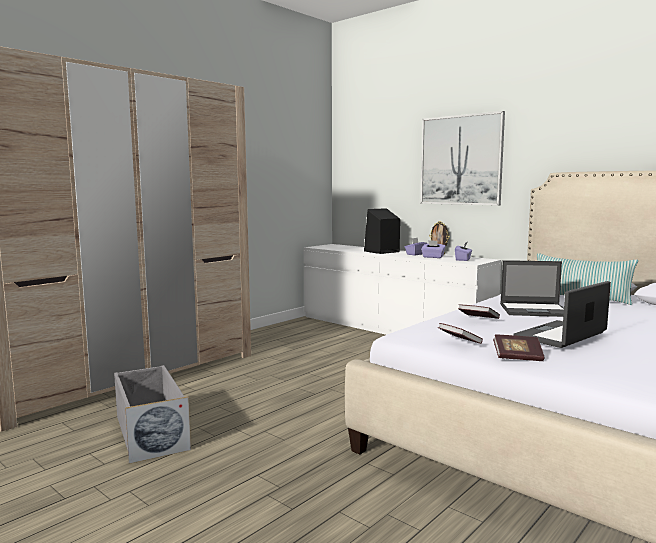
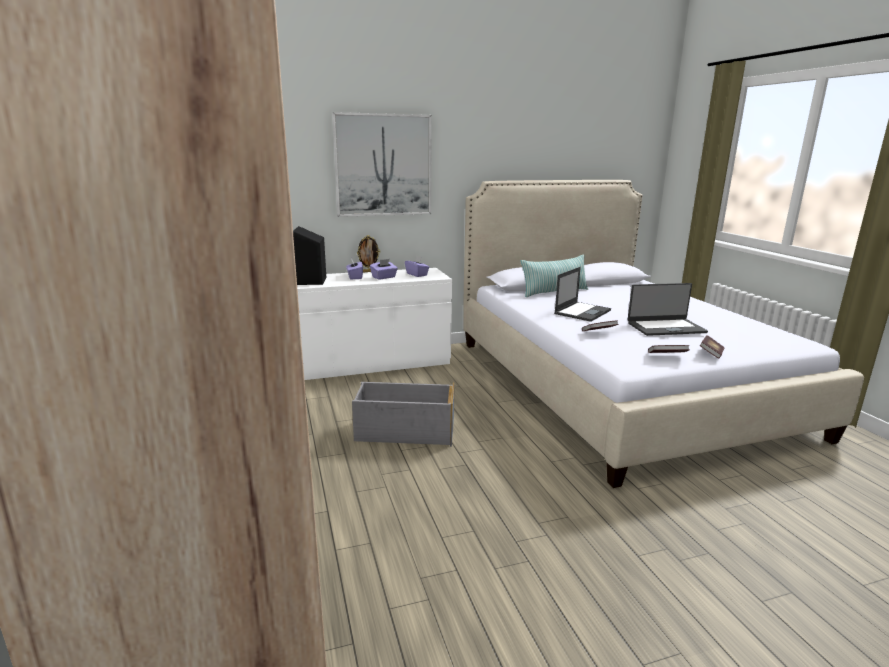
camera: 60 degrees left, 10 degrees up
grey storage box [114,365,191,464] -> grey storage box moved to [352,382,455,447]
laptop [513,281,611,348] -> laptop turned 90 degrees counterclockwise [627,283,708,336]

